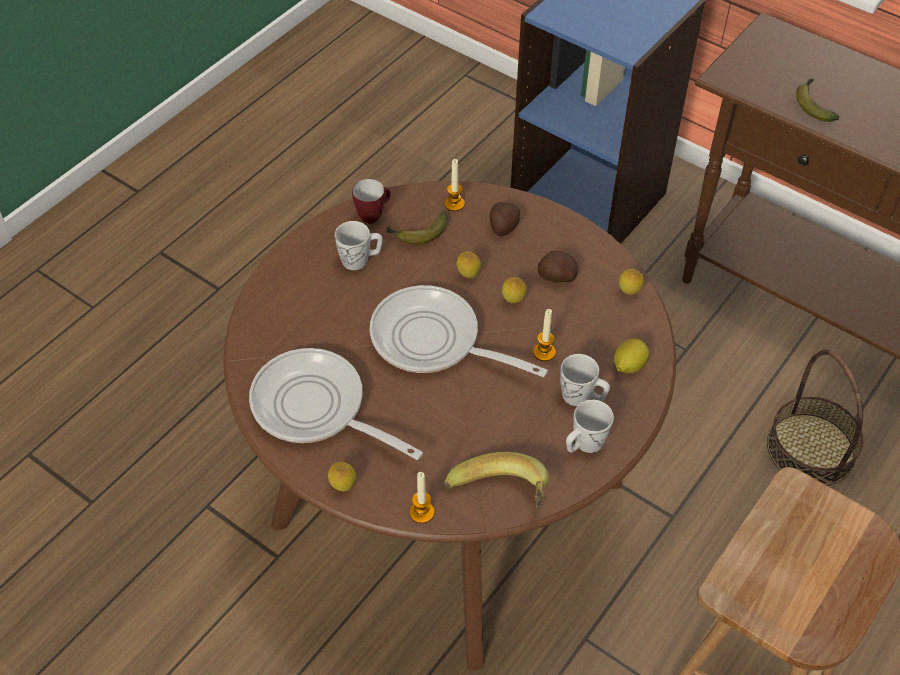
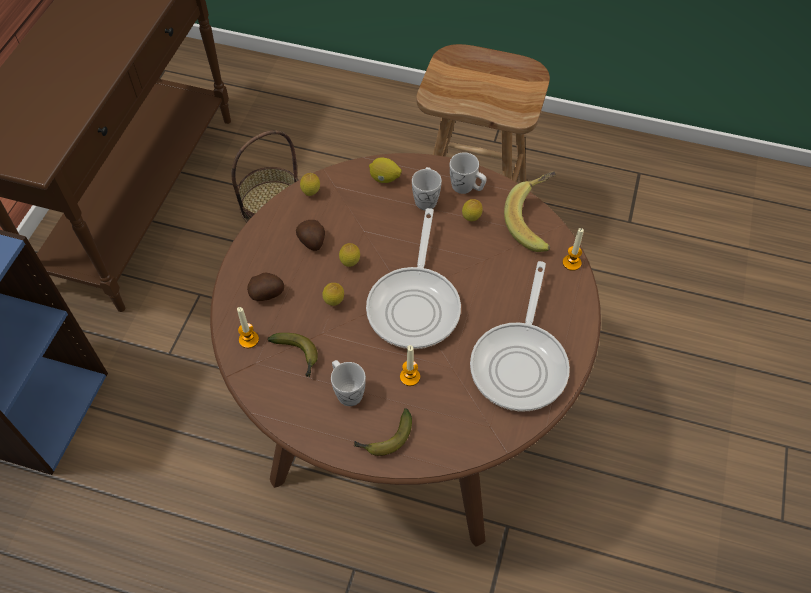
camera: 110 degrees left, 5 degrees up
lemon [328,462,356,491] -> lemon moved to [462,199,483,221]
mug [352,179,391,224] -> none
candle [533,309,556,361] -> candle moved to [400,345,420,386]
banana [796,79,839,122] -> banana moved to [354,408,412,456]

